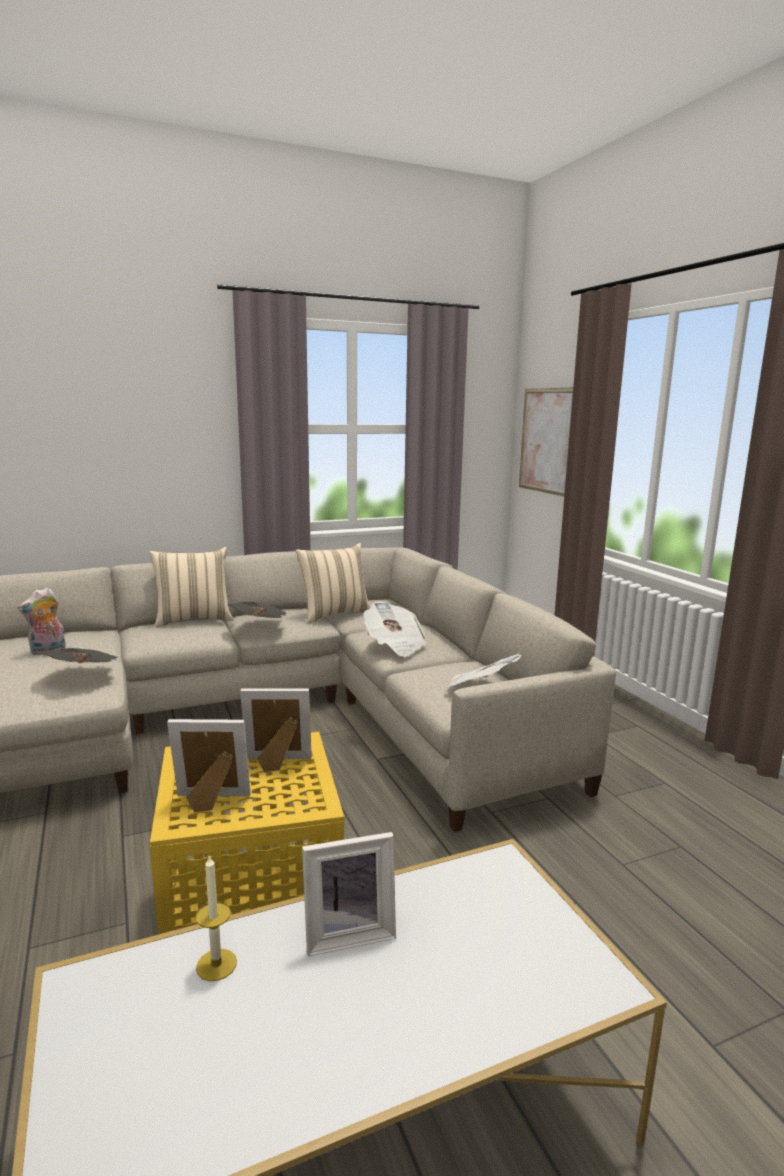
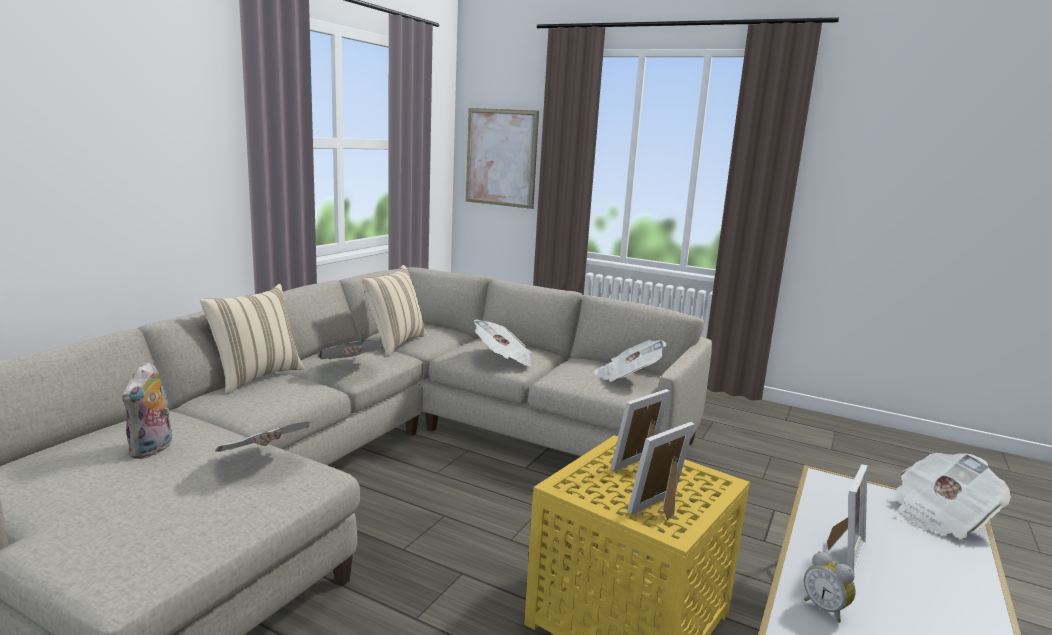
camera: 40 degrees left, 0 degrees up
candle [195,854,237,981] -> alarm clock [804,551,856,623]
none -> newspaper [896,453,1011,538]

